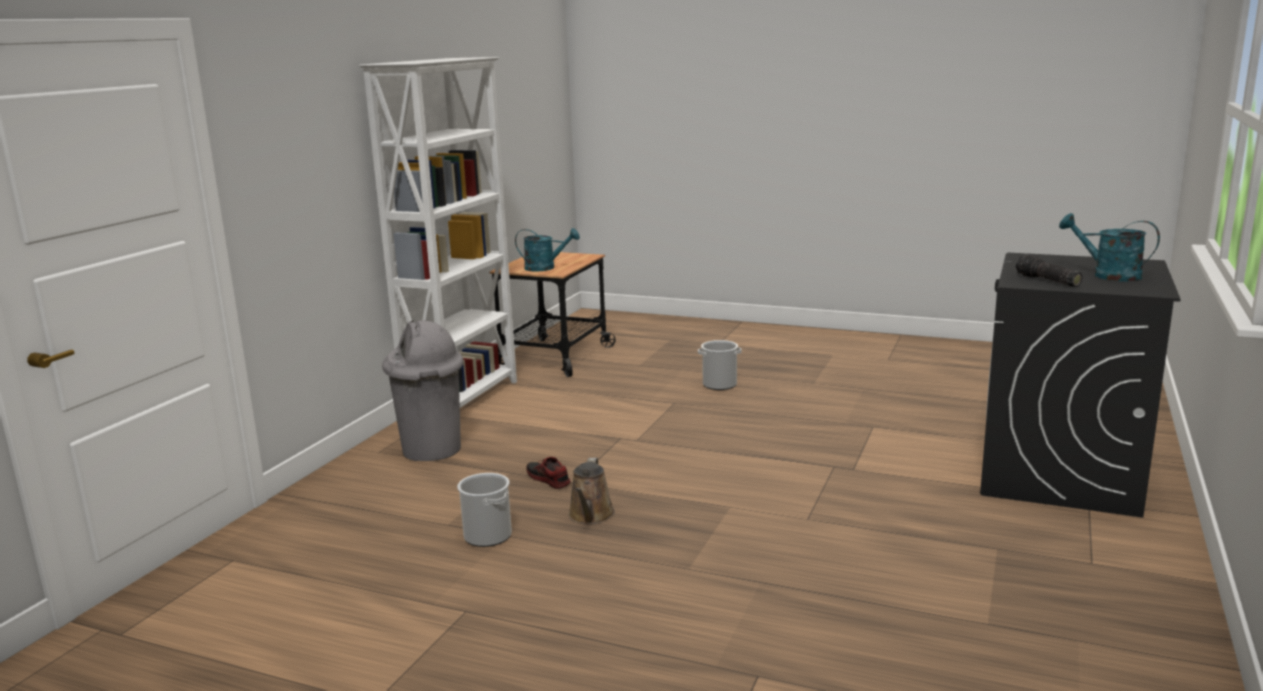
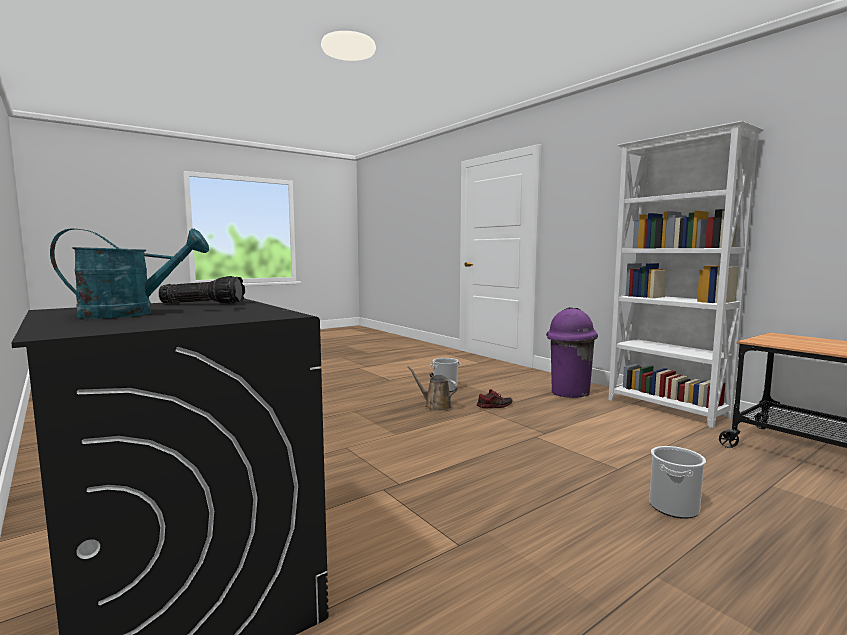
camera: 120 degrees right, 10 degrees down
grey trash can [382,320,464,461] -> purple trash can [546,307,598,398]
turquoise watering can [515,228,580,271] -> none

